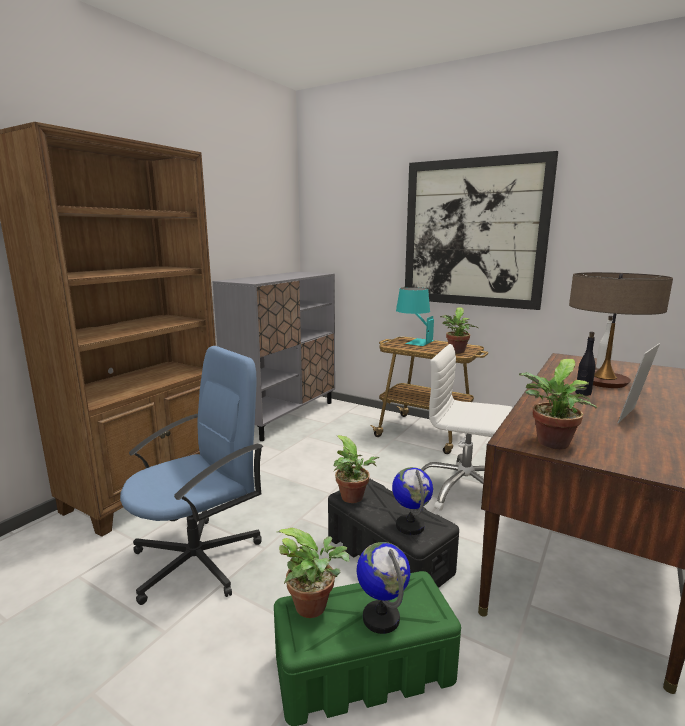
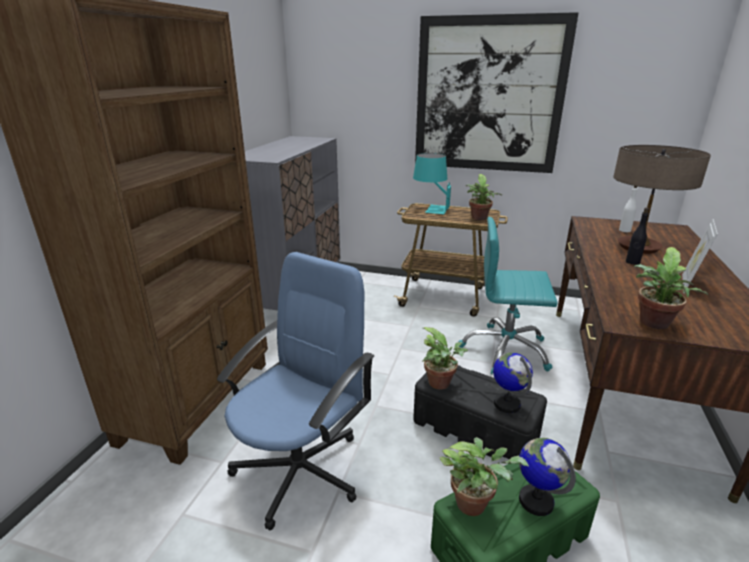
camera: 15 degrees left, 10 degrees up
white office chair [421,344,513,511] -> turquoise office chair [459,217,557,374]

